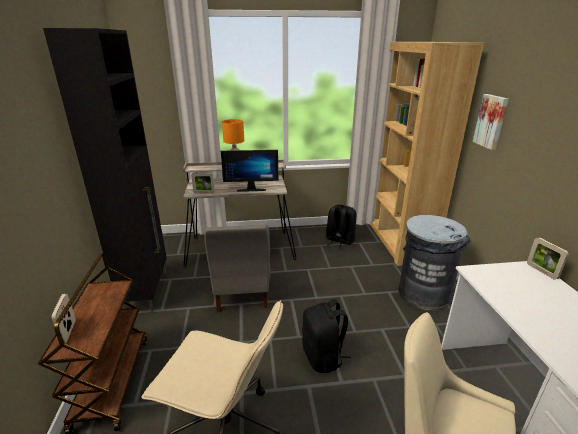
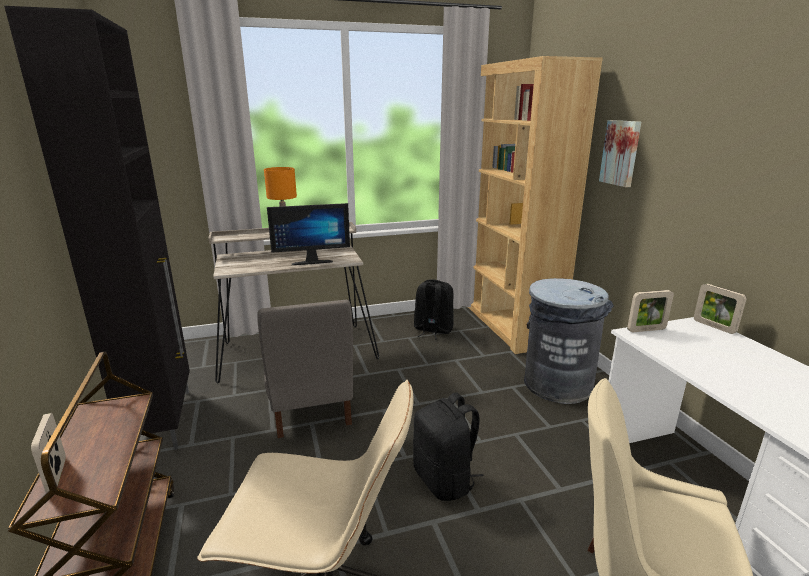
camera: 10 degrees left, 5 degrees down
picture frame [191,173,215,194] -> picture frame moved to [627,290,674,332]

